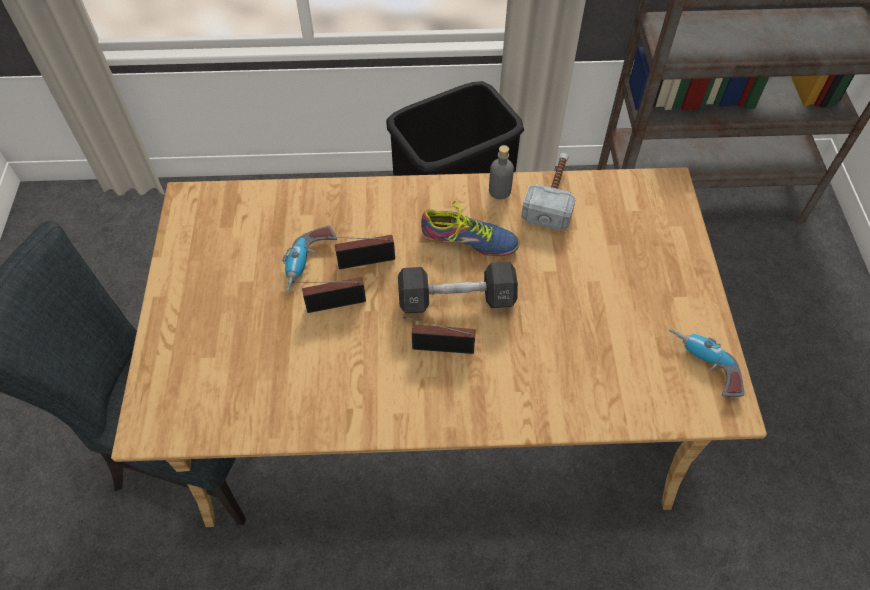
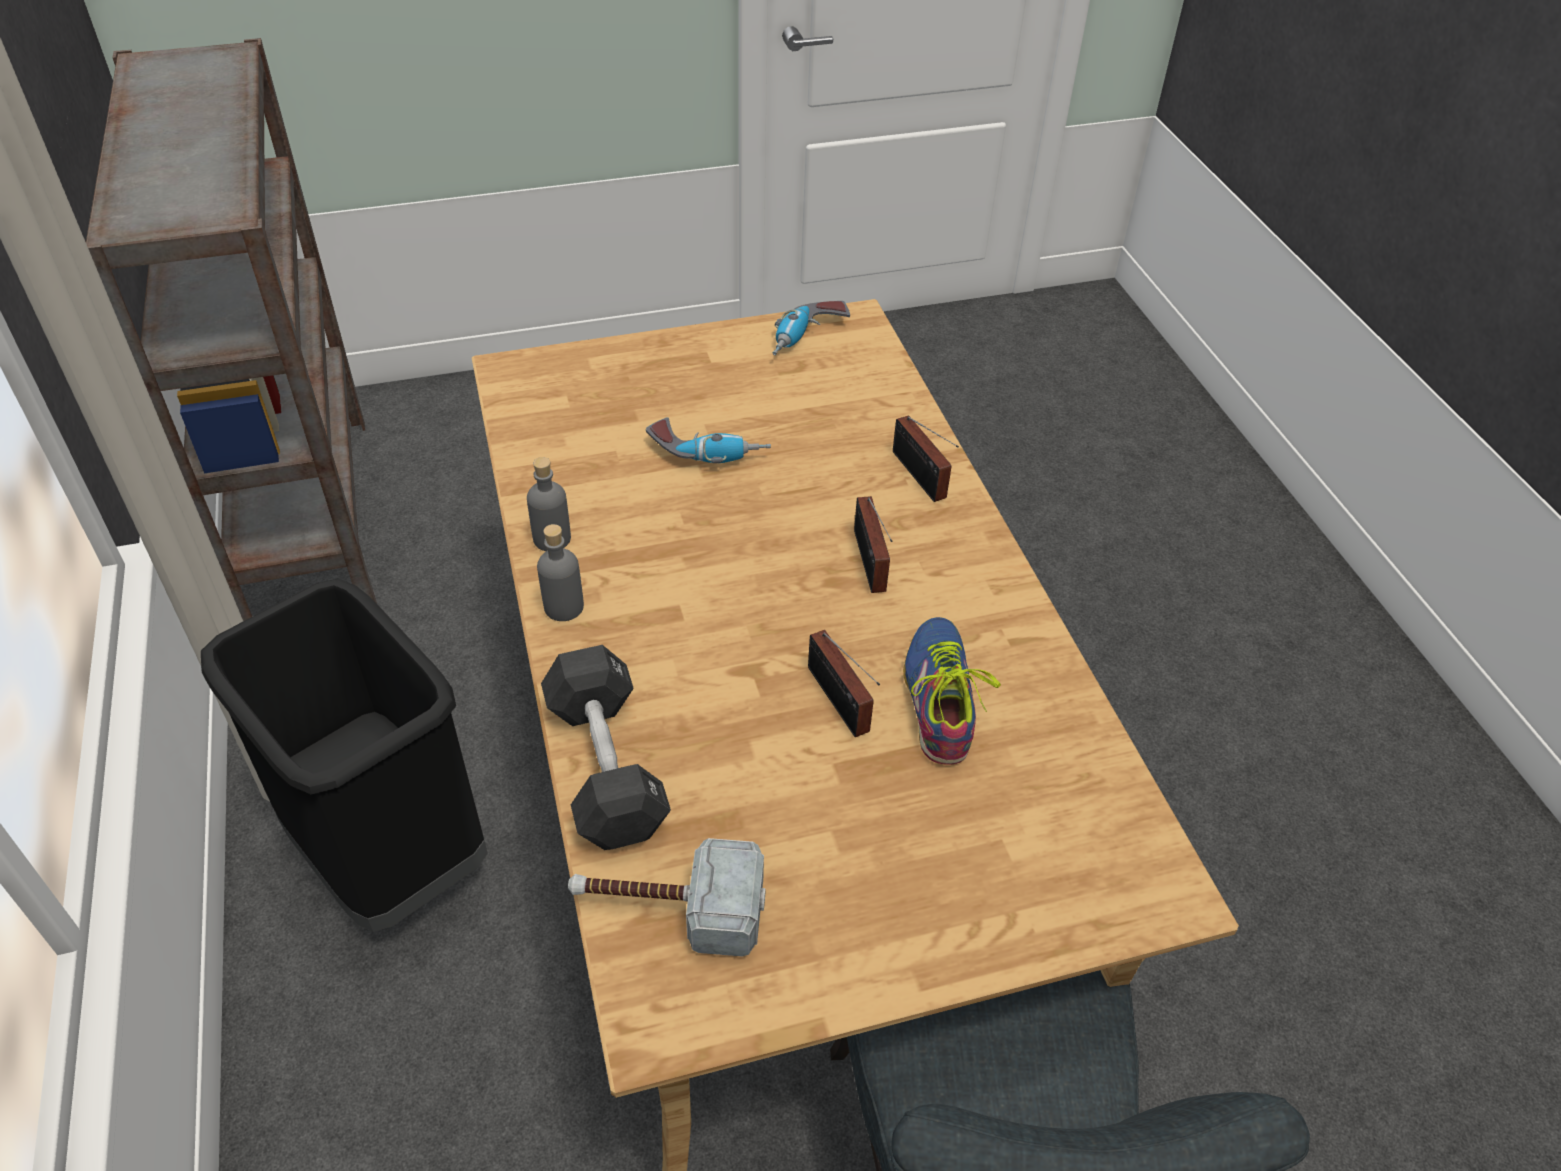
camera: 105 degrees left, 10 degrees down
power drill [282,225,337,292] -> power drill moved to [646,417,771,463]
radio [326,235,395,269] -> radio moved to [893,415,959,502]
black dumbbell [398,262,518,314] -> black dumbbell moved to [541,645,671,850]
shoe [421,201,519,256] -> shoe moved to [903,617,1001,765]
hammer [521,153,576,230] -> hammer moved to [568,838,766,957]
none -> grey bottle [537,524,584,621]

